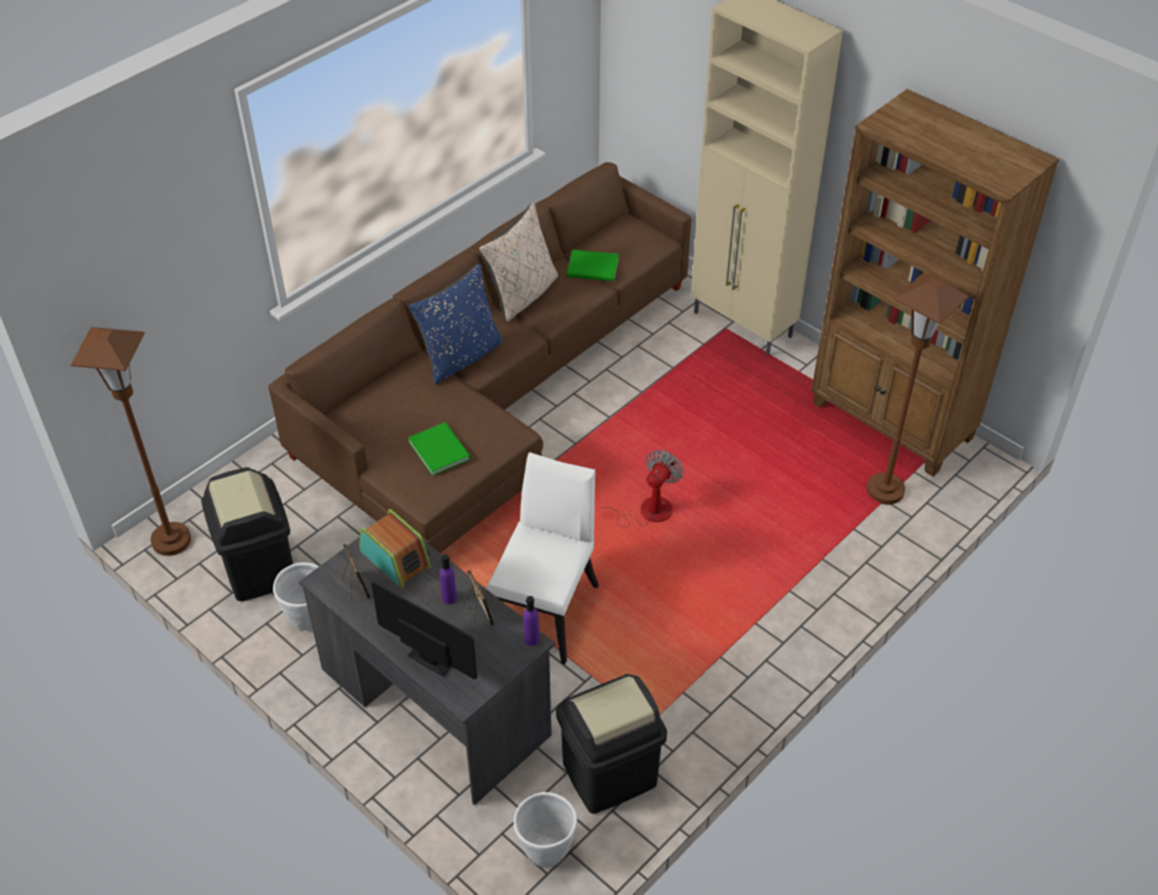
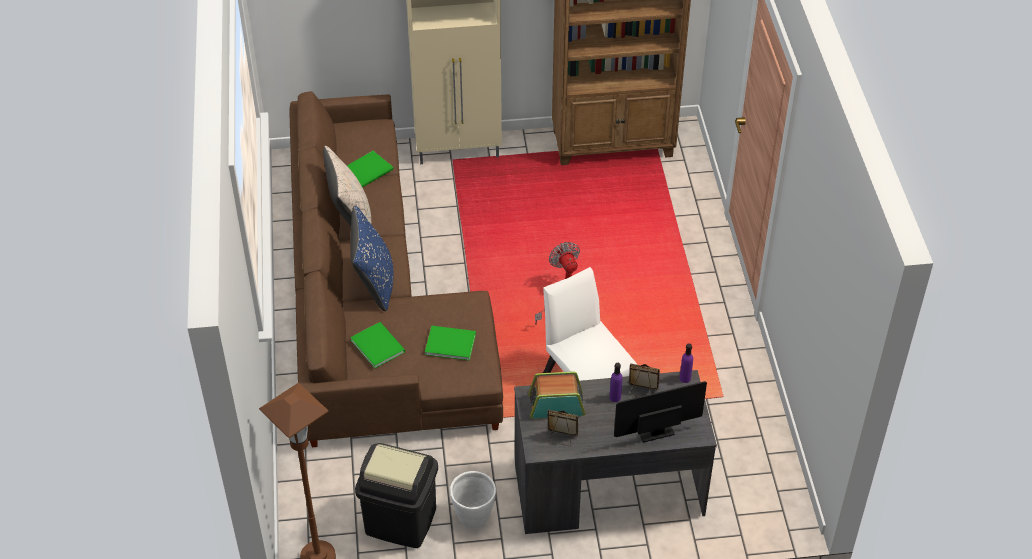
camera: 50 degrees left, 0 degrees up
white planter [514,792,577,868] -> none
black trash can [556,674,667,814] -> none
brown floor lamp [867,273,969,505] -> none
none -> green book [350,322,405,368]

